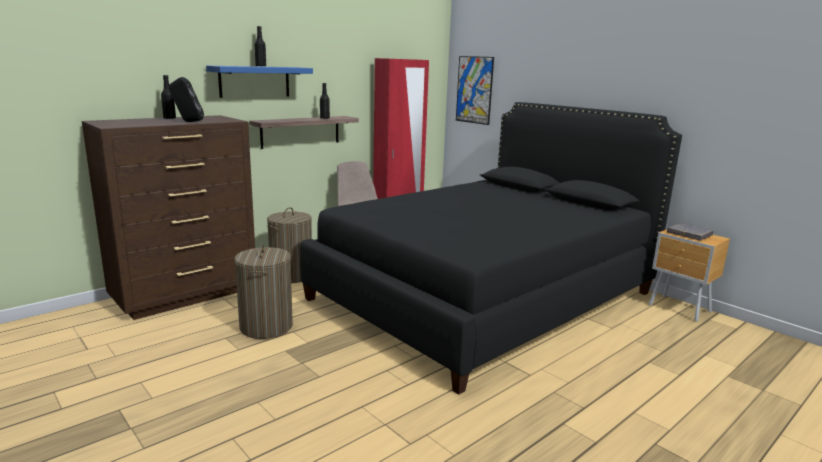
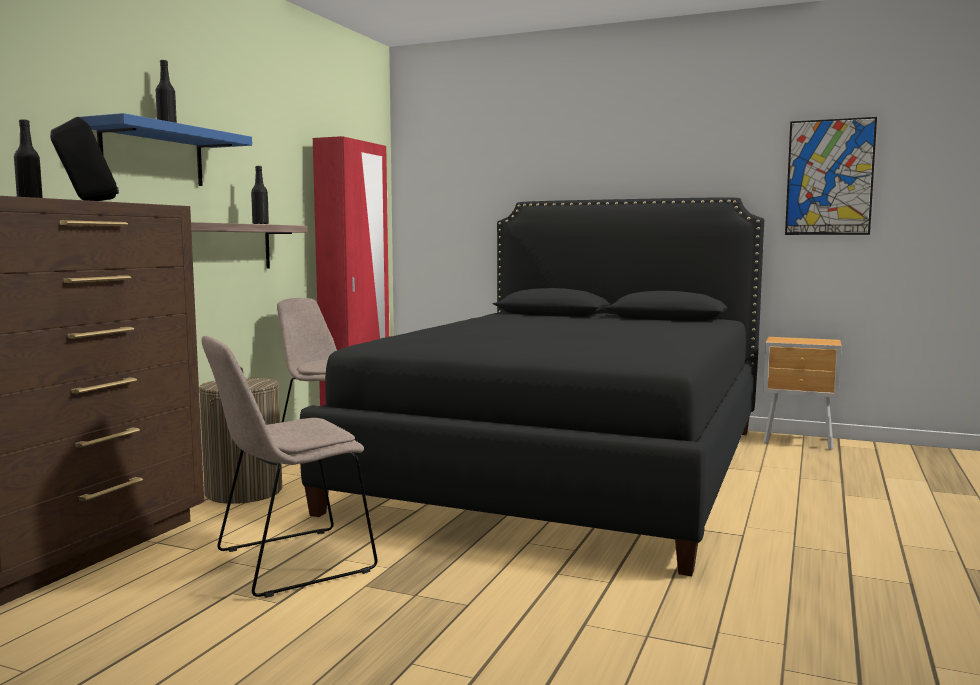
camera: 25 degrees left, 10 degrees down
laundry basket [234,244,293,339] -> beige chair [201,336,378,598]
picture [456,56,494,125] -> picture moved to [785,117,877,235]
grey book [667,223,714,241] -> none

